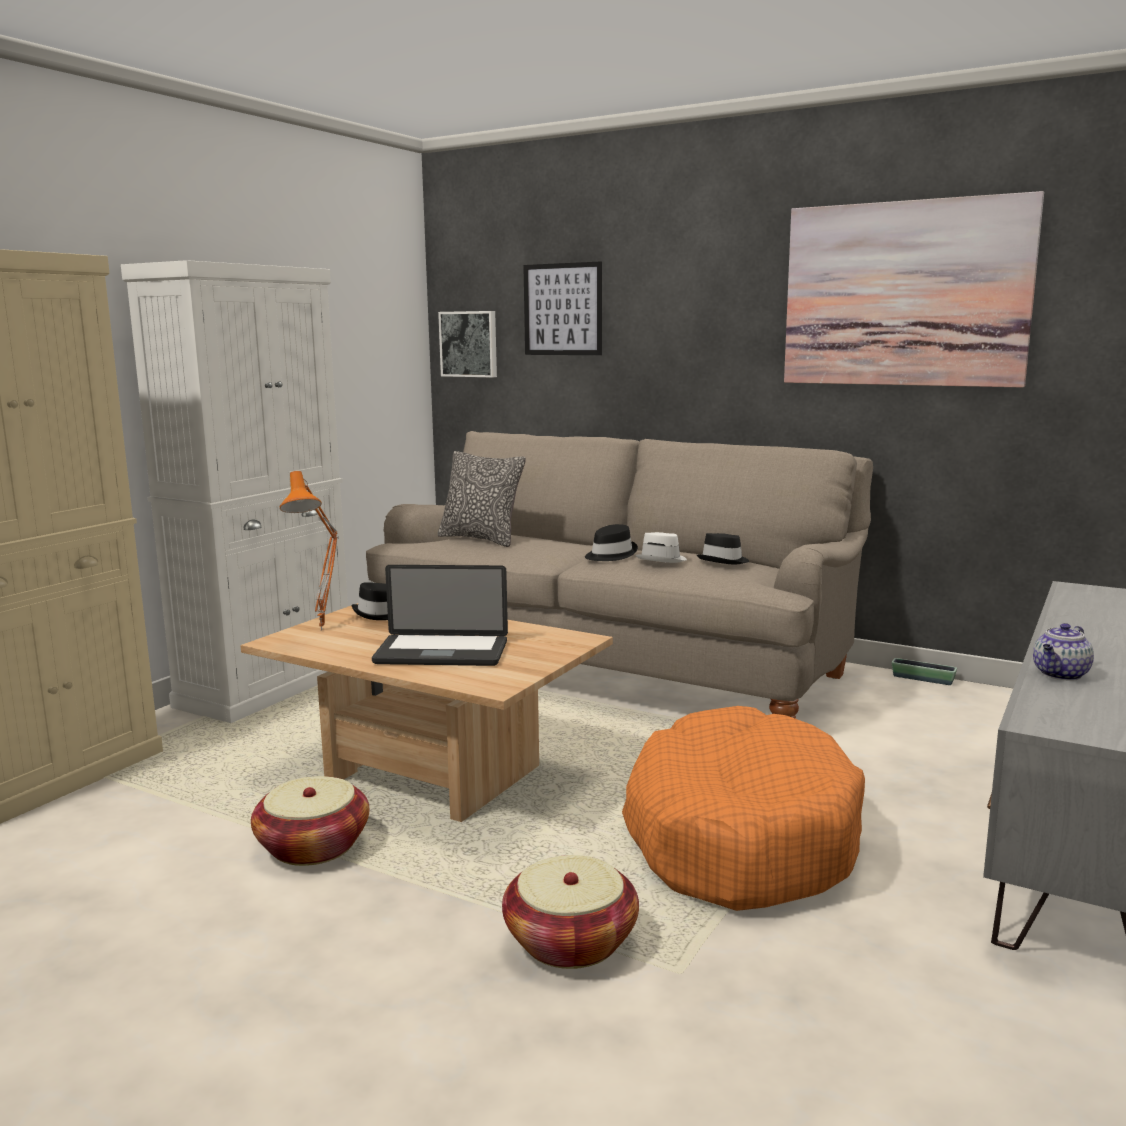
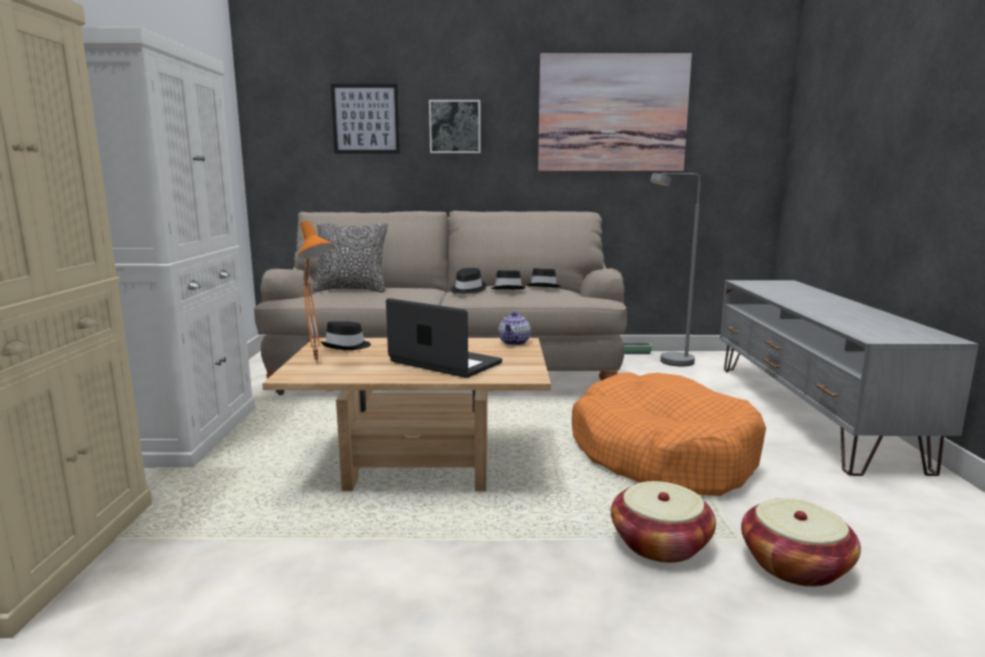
camera: 30 degrees left, 0 degrees up
basket [251,776,369,866] -> basket moved to [741,498,861,587]
laptop [372,565,508,666] -> laptop turned 120 degrees counterclockwise [386,298,502,378]
picture [438,311,497,377] -> picture moved to [429,100,481,153]
white hat [635,532,687,563] -> black hat [491,270,526,290]
teapot [1033,623,1094,681] -> teapot moved to [498,312,531,345]
none -> grey floor lamp [650,173,700,366]

